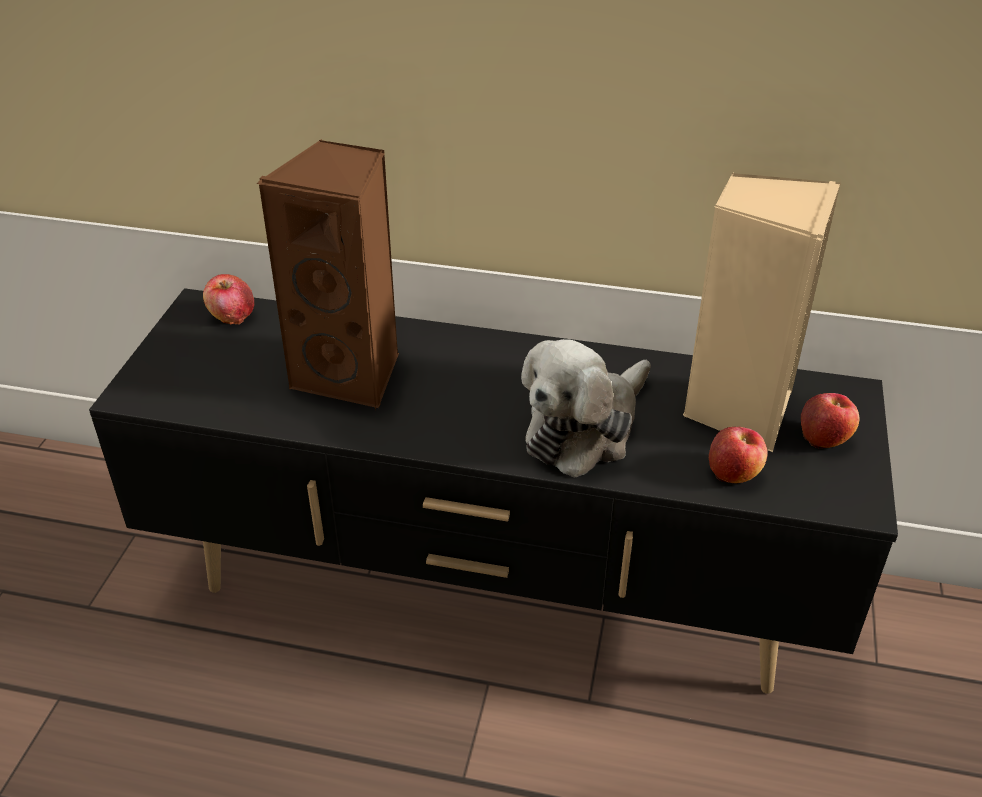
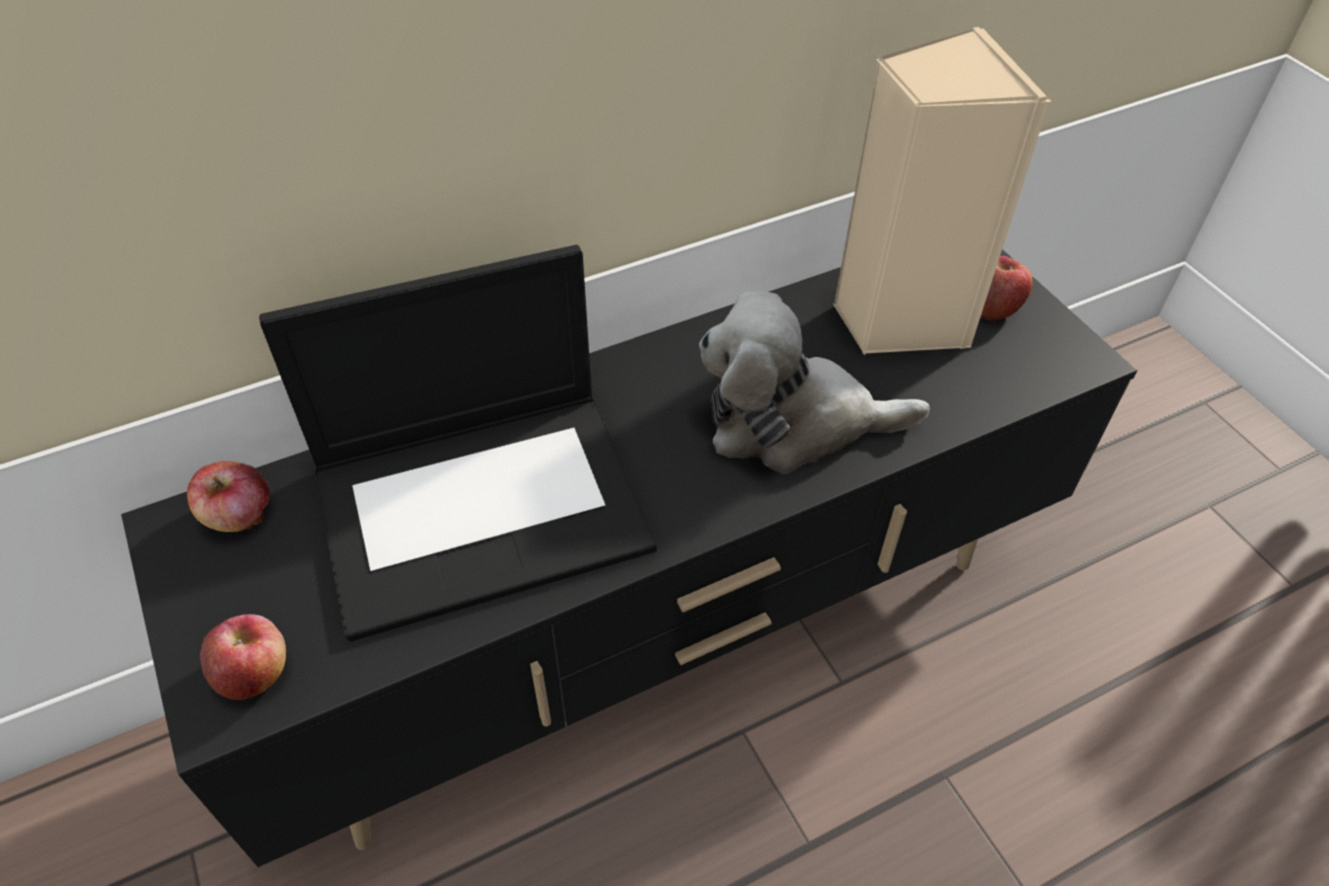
camera: 40 degrees left, 10 degrees up
brown speaker [256,139,399,410] -> laptop [259,245,657,641]
plush toy [521,339,651,478] -> plush toy turned 90 degrees clockwise [699,291,930,474]
apple [709,427,768,483] -> apple moved to [200,614,286,700]

